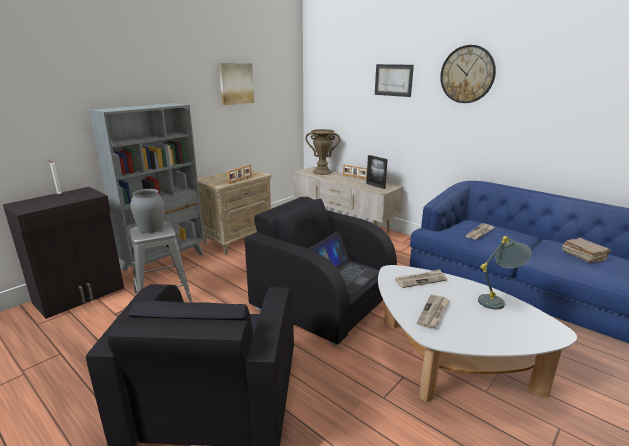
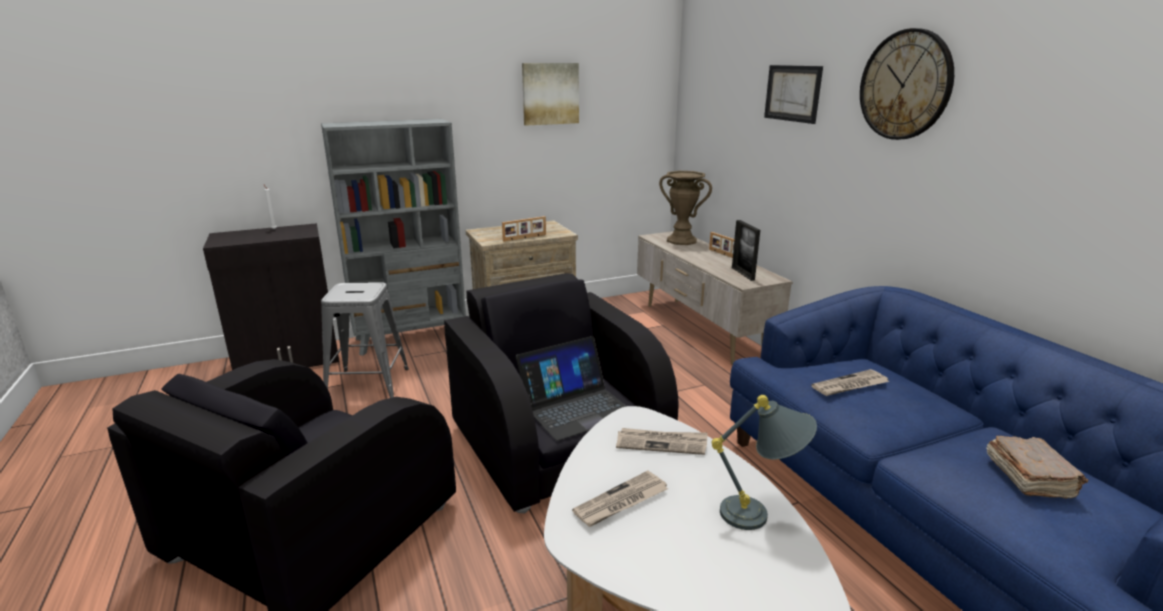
camera: 25 degrees right, 0 degrees up
grey vase [130,189,164,233] -> none

